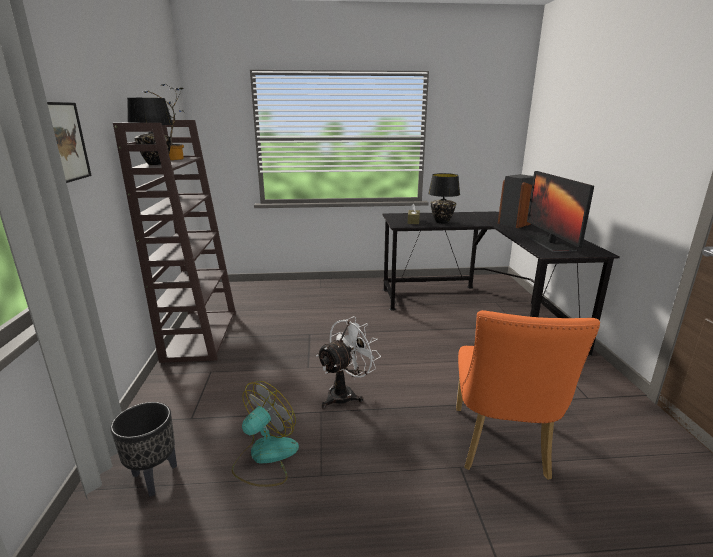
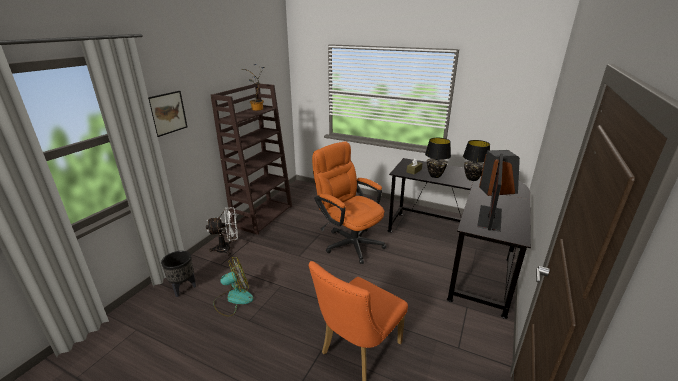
camera: 30 degrees right, 5 degrees up
black table lamp [127,98,173,165] -> black table lamp moved to [463,140,490,181]
white fan [316,316,381,409] -> white fan moved to [206,207,238,255]
none -> orange office chair [312,141,386,264]

